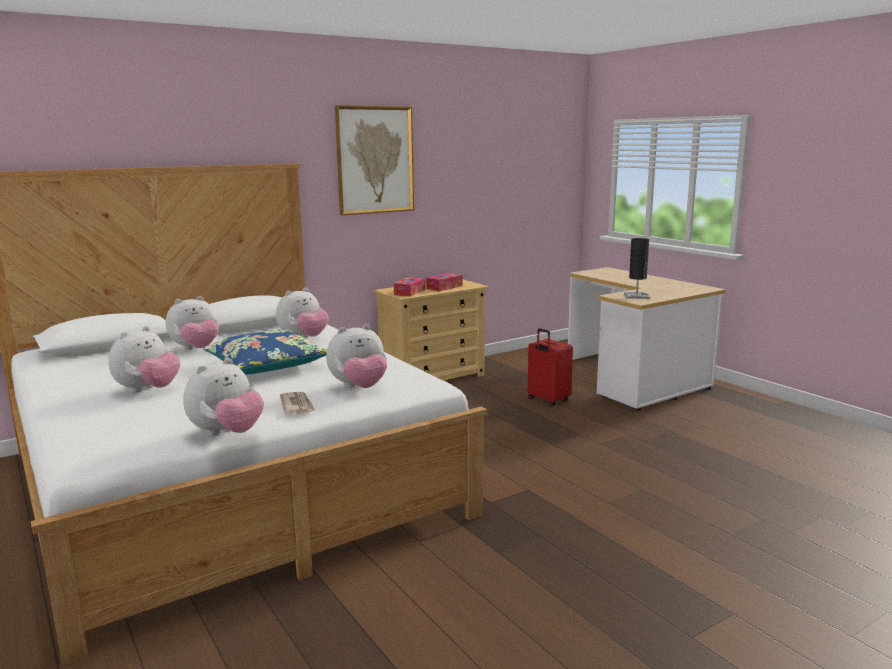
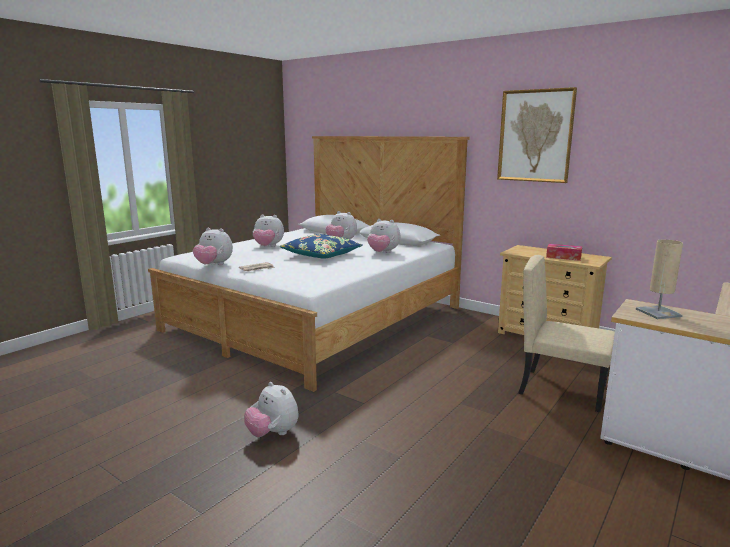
camera: 70 degrees right, 0 degrees up
plush toy [326,324,387,388] -> plush toy moved to [244,382,298,437]
tissue box [394,277,425,297] -> none
red suitcase [528,328,573,406] -> beige chair [518,255,615,412]
black table lamp [624,238,650,299] -> beige table lamp [636,240,683,319]

